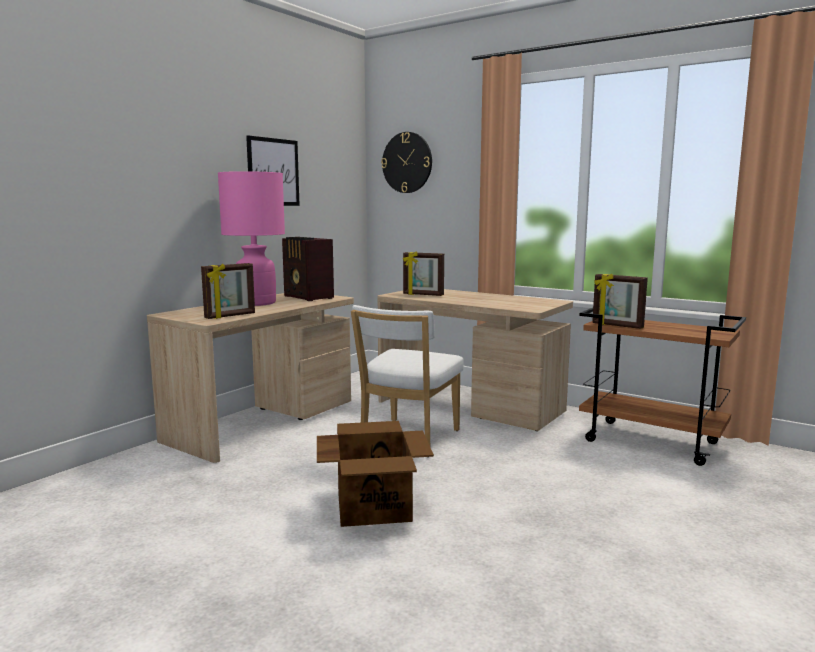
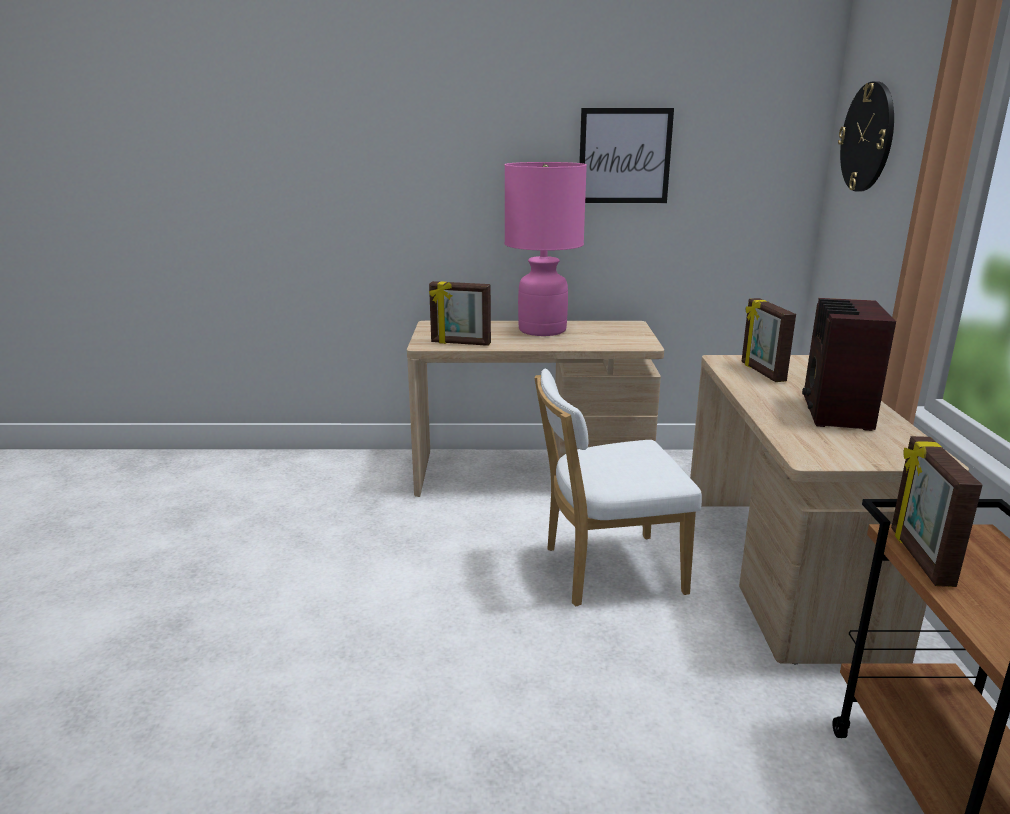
camera: 55 degrees right, 10 degrees up
radio [282,237,334,301] -> radio moved to [802,298,896,431]
cardboard box [317,421,434,527] -> none

